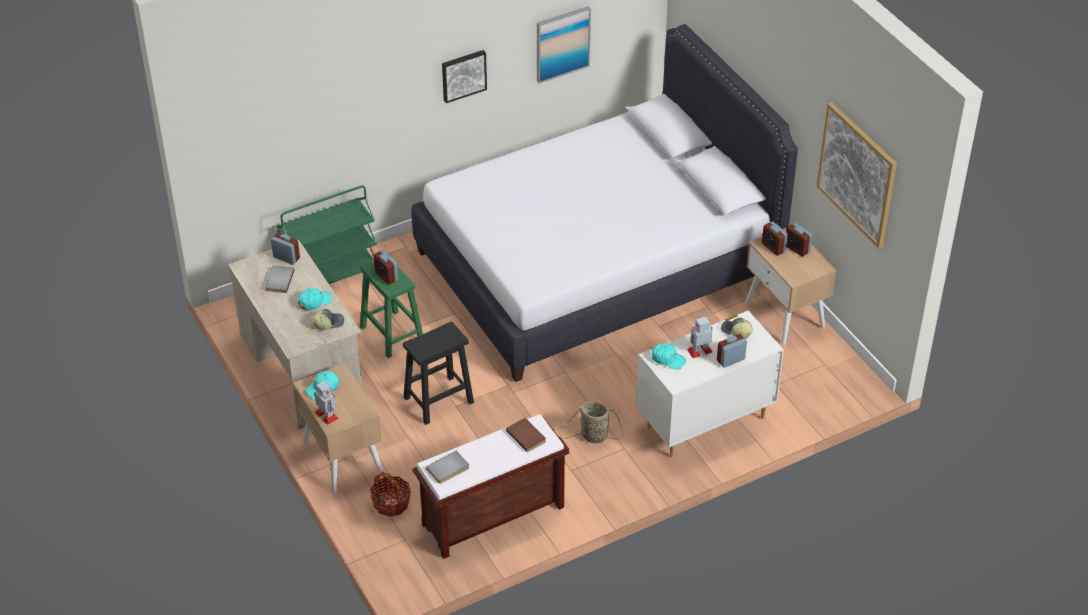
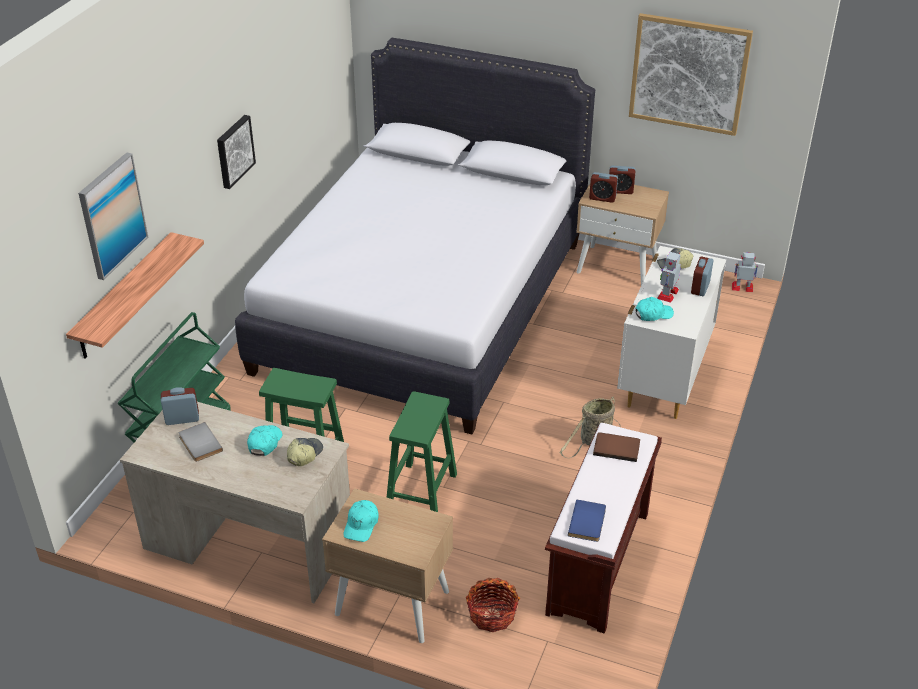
camera: 40 degrees left, 5 degrees down
toy robot [314,381,339,425] -> toy robot moved to [732,252,758,292]
alarm clock [374,250,398,285] -> none
black stool [403,321,474,425] -> green stool [387,391,457,512]
grey book [426,451,469,484] -> blue book [568,499,606,542]
picture [537,6,591,84] -> picture moved to [78,152,148,280]
none -> shelf [66,232,204,359]

